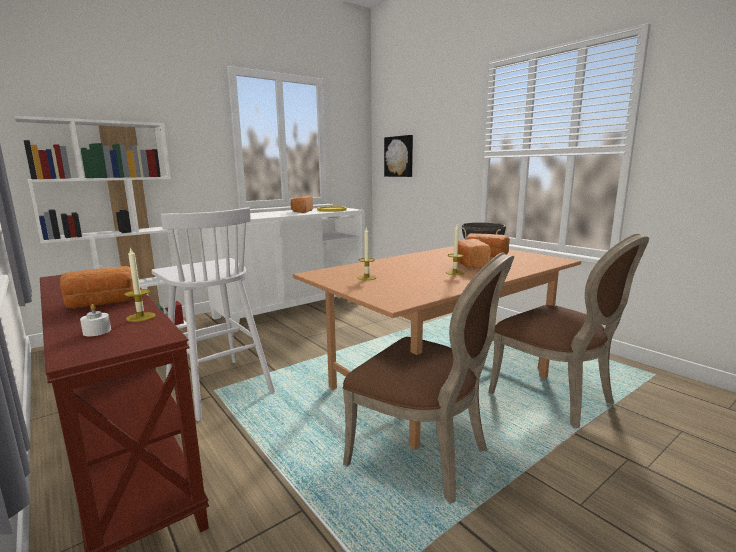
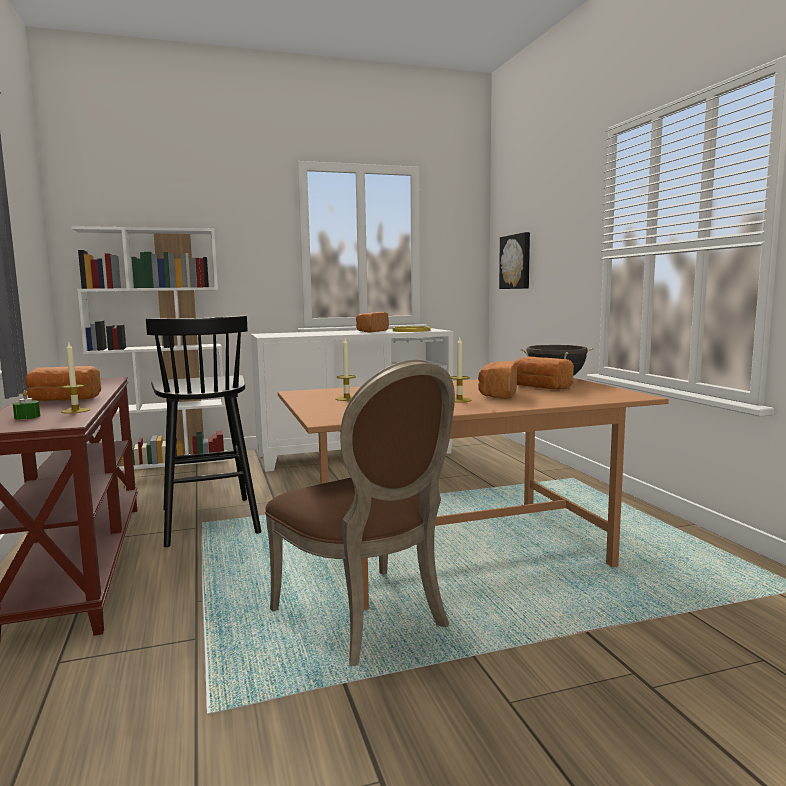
camera: 20 degrees right, 5 degrees down
white candle [80,304,111,336] -> green candle [13,390,40,420]
white stool [151,207,275,421] -> black stool [146,316,261,547]
brown chair [488,234,649,428] -> none

